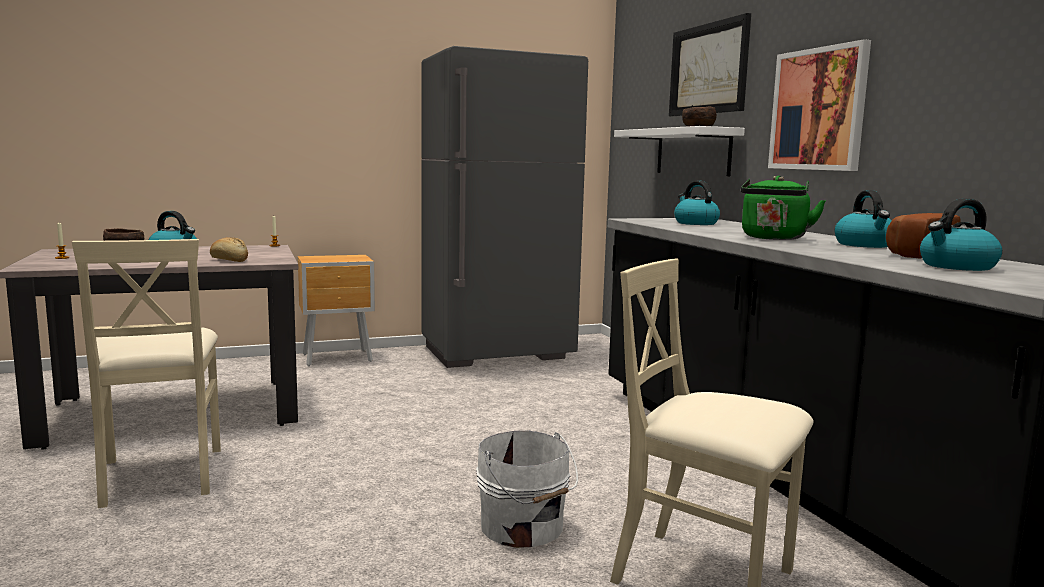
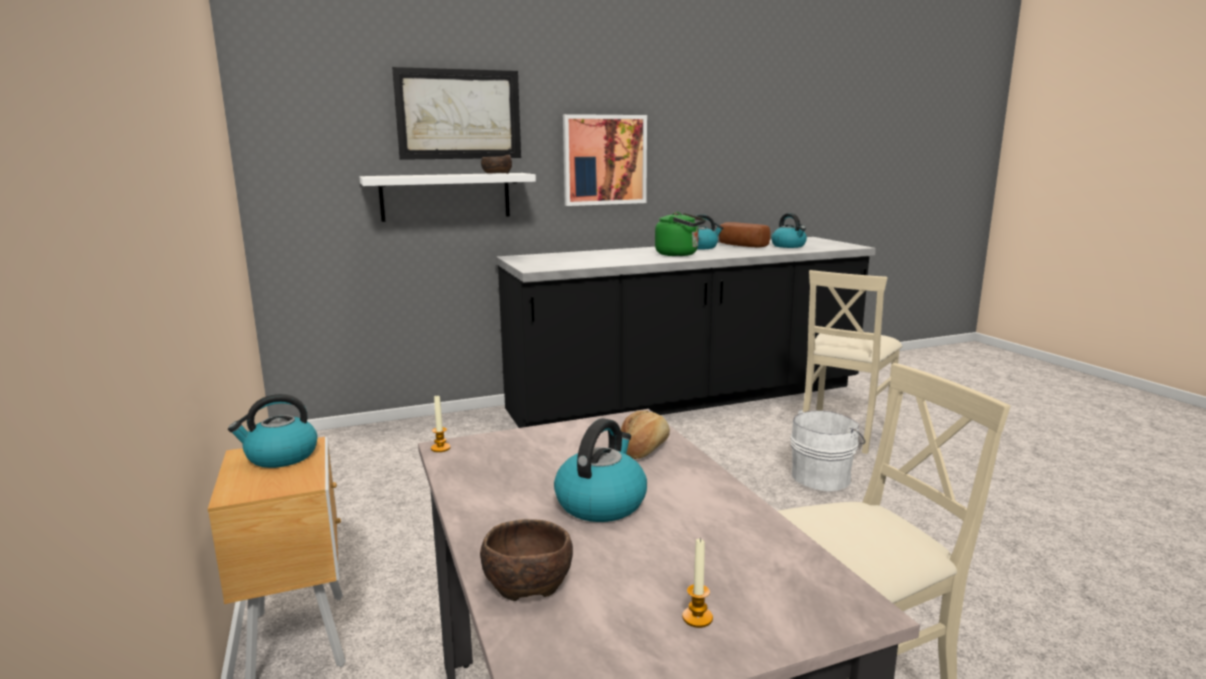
camera: 90 degrees left, 5 degrees up
grey fridge [421,46,588,368] -> none
kettle [674,181,720,225] -> kettle moved to [228,394,318,468]

